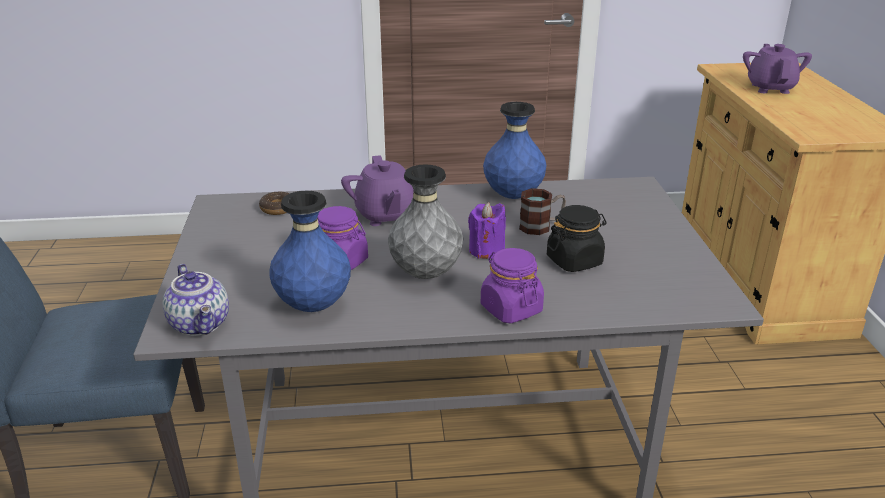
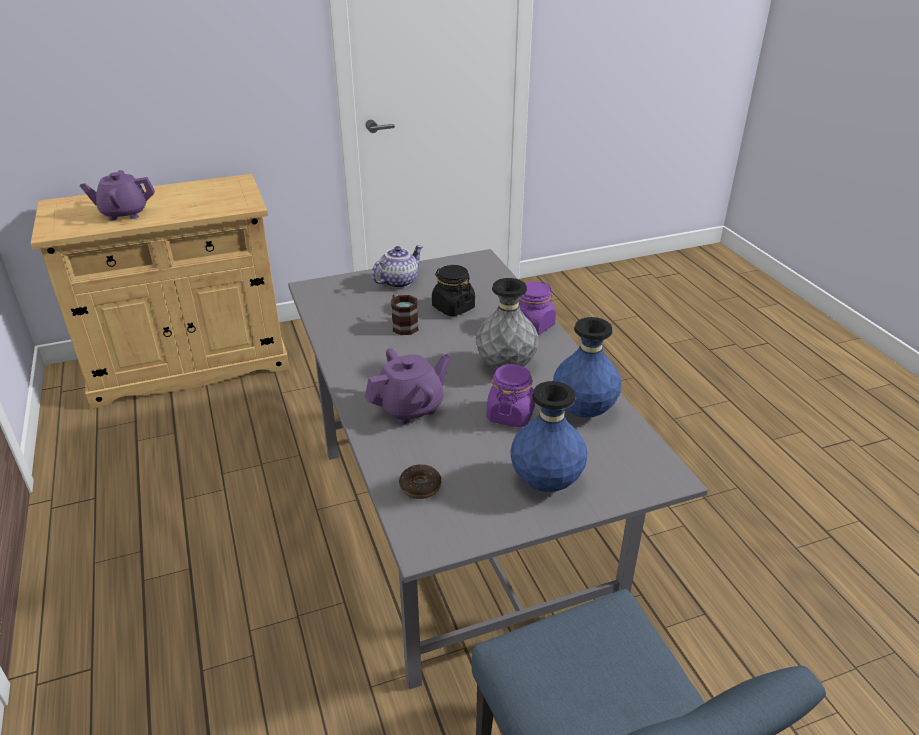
camera: 105 degrees left, 5 degrees up
teapot [163,264,229,336] -> teapot moved to [372,245,423,288]
purple candle [468,202,506,259] -> none
blue vase [483,102,546,199] -> blue vase moved to [510,381,588,492]

